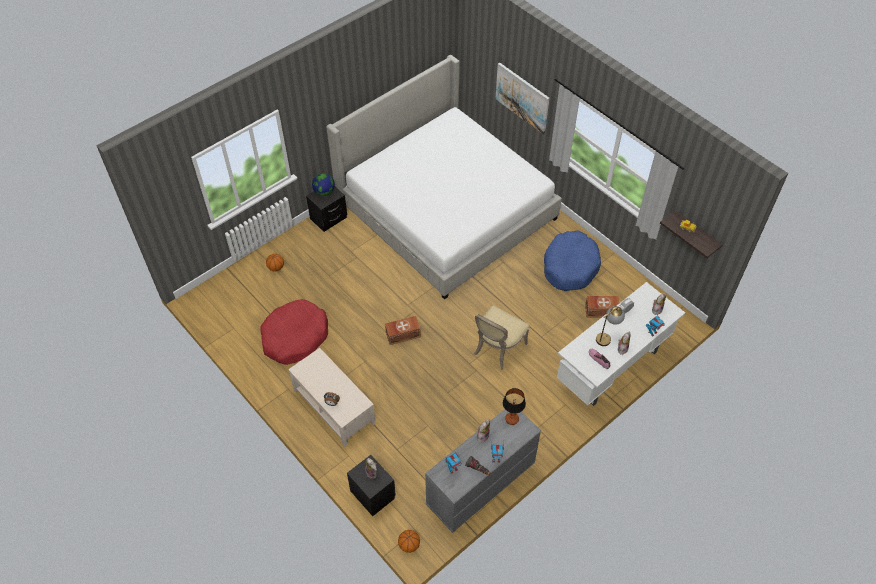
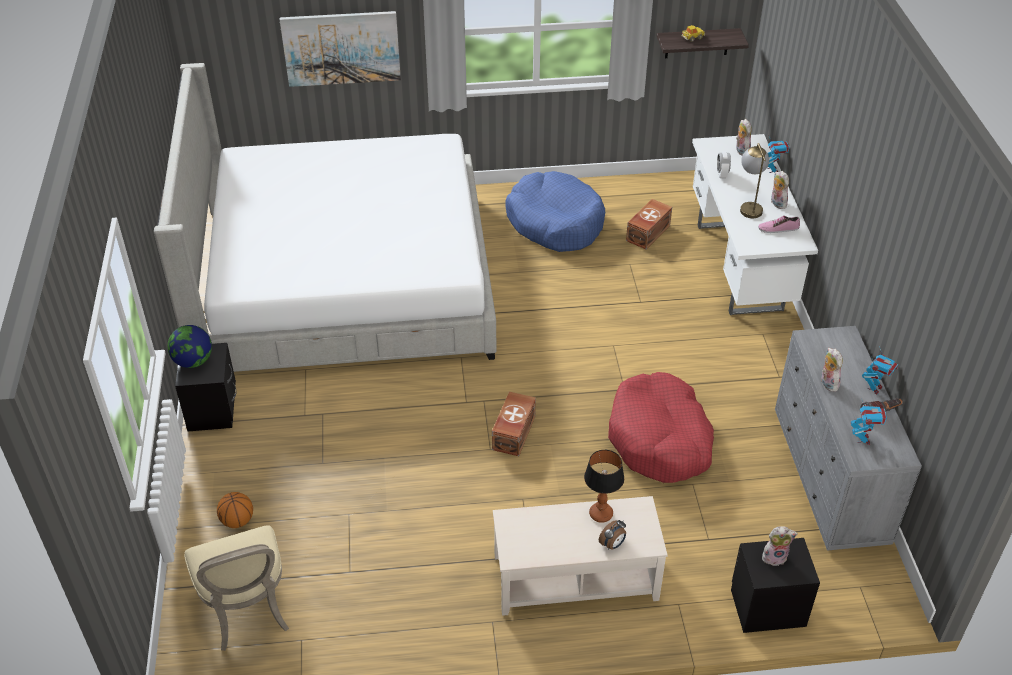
camera: 55 degrees left, 10 degrees down
red dog bed [260,299,328,365] -> red dog bed moved to [608,372,714,483]
basketball [398,530,420,553] -> none
beige chair [474,305,530,370] -> beige chair moved to [184,525,289,651]
table lamp [503,388,526,425] -> table lamp moved to [584,450,624,523]

